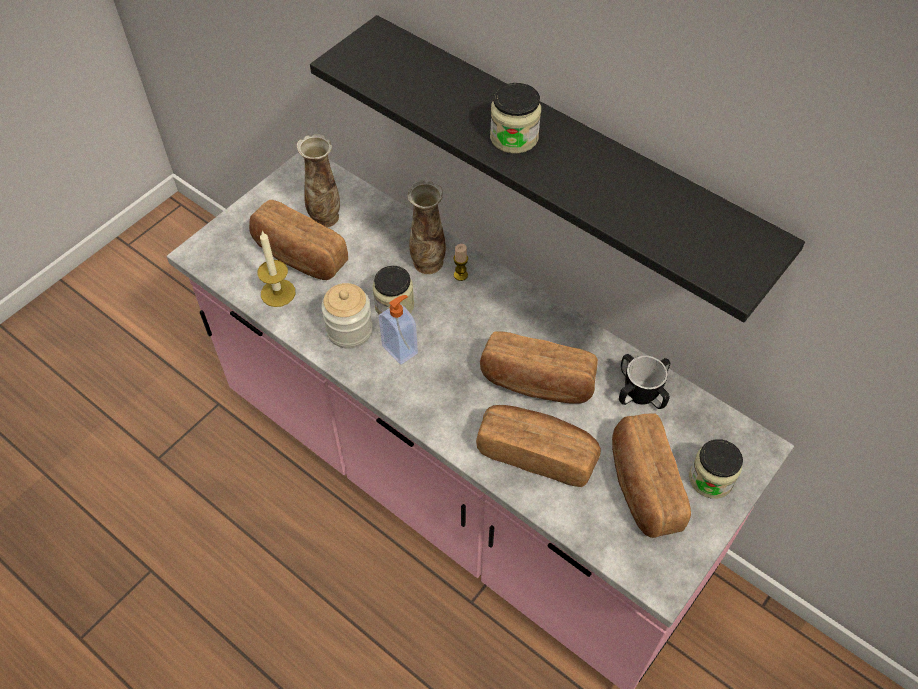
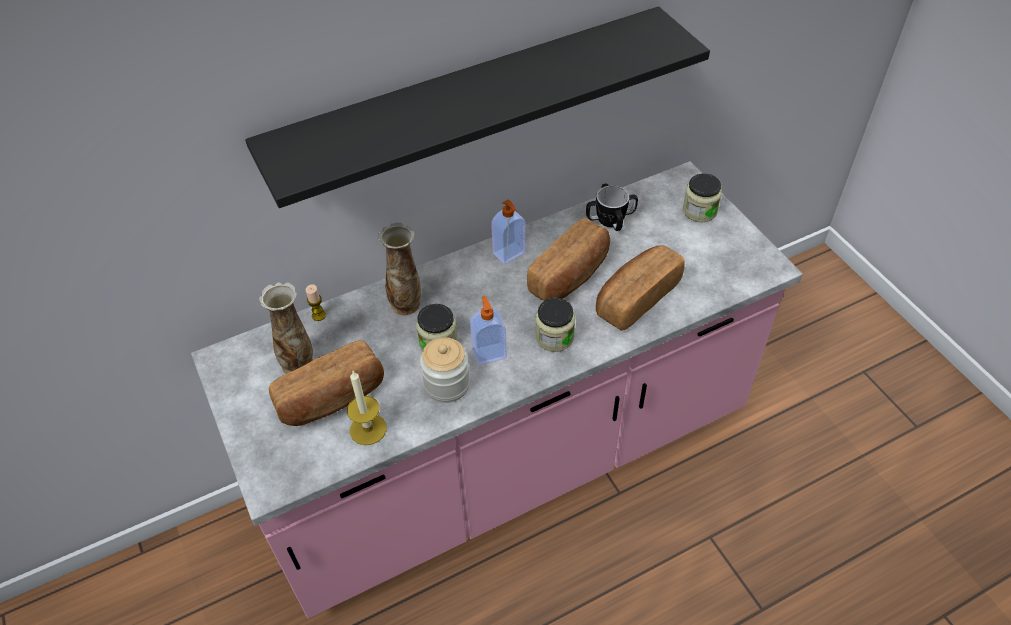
camera: 65 degrees left, 5 degrees down
candle [454,244,468,281] -> candle moved to [306,284,326,321]
jar [490,83,541,154] -> jar moved to [535,298,575,352]
bread [612,414,691,538] -> none
none -> soap dispenser [491,200,526,264]

